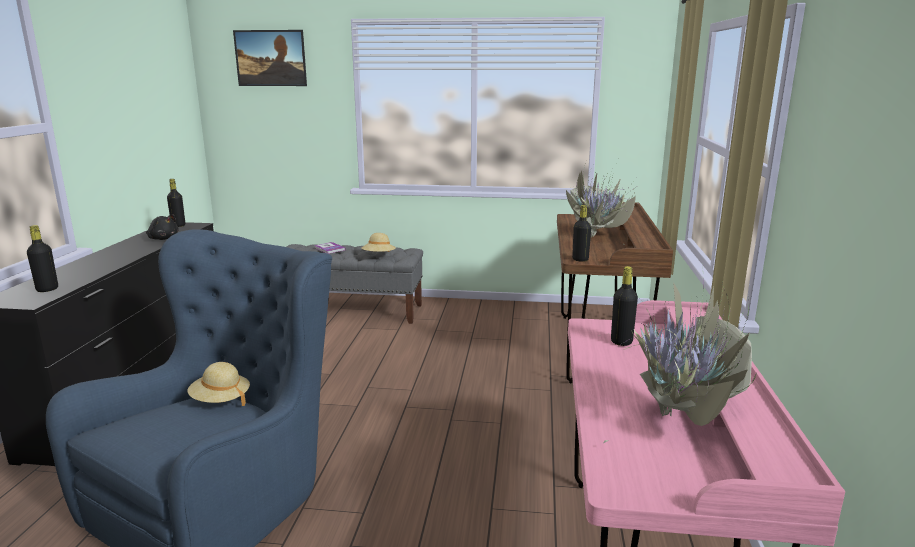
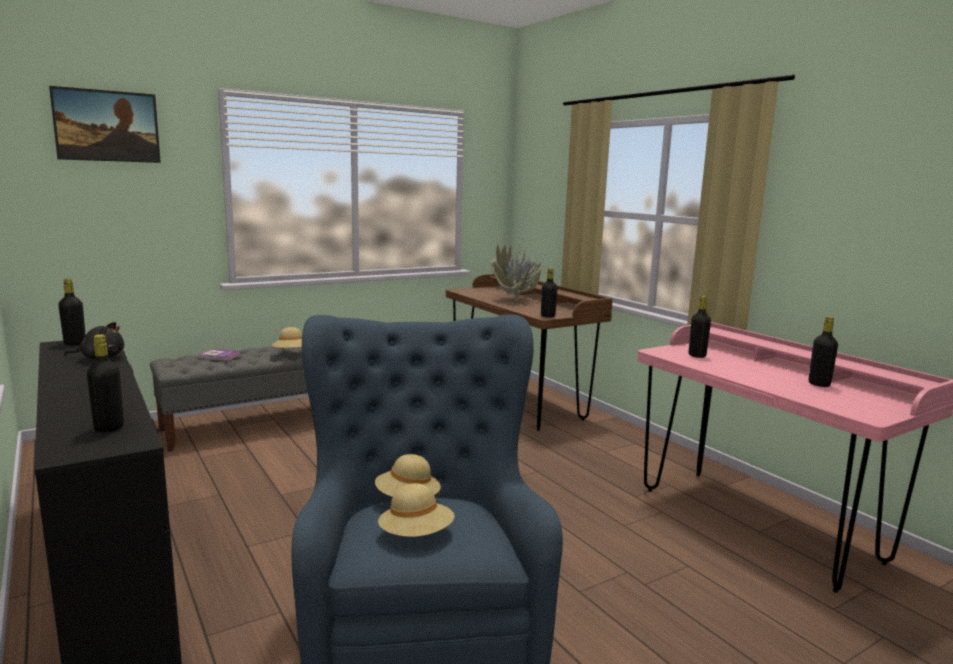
camera: 40 degrees left, 5 degrees down
potted plant [599,267,756,443] -> black bottle [809,316,838,387]
none -> beige hat [378,483,455,537]

